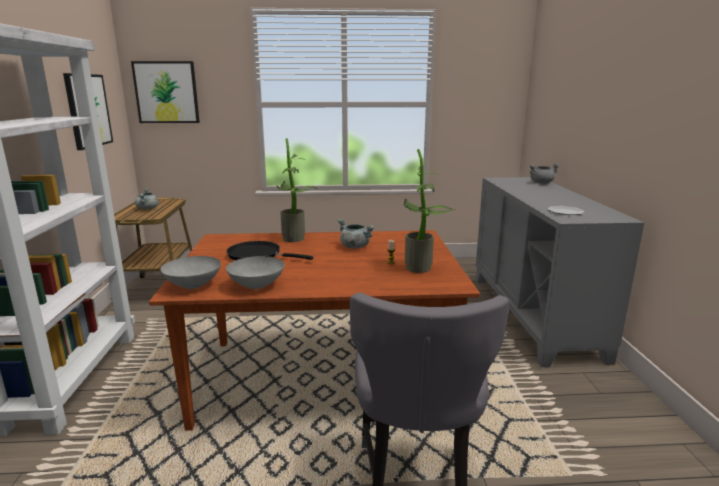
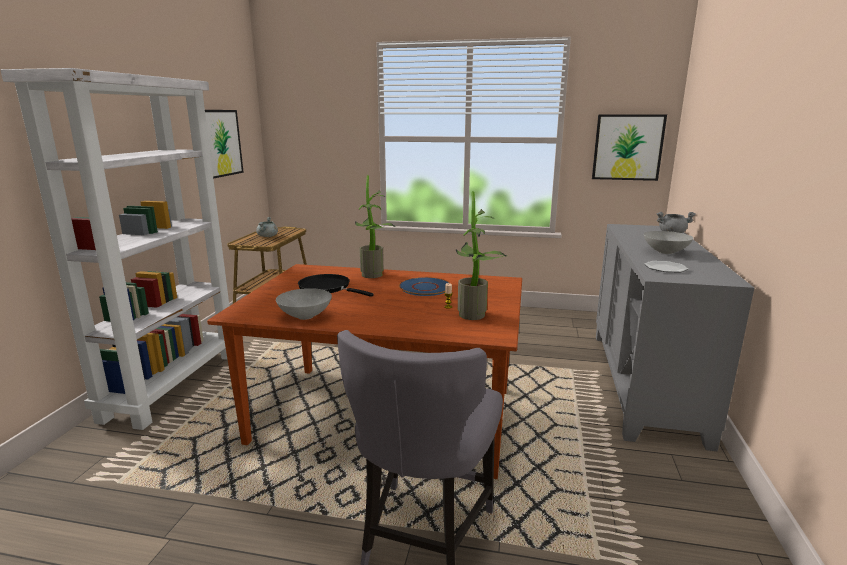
camera: 15 degrees right, 0 degrees up
picture [131,61,200,123] -> picture moved to [592,114,667,181]
grey bowl [161,256,221,289] -> grey bowl moved to [644,231,694,254]
grey cooking pot [337,219,375,249] -> blue plate [399,277,451,296]

